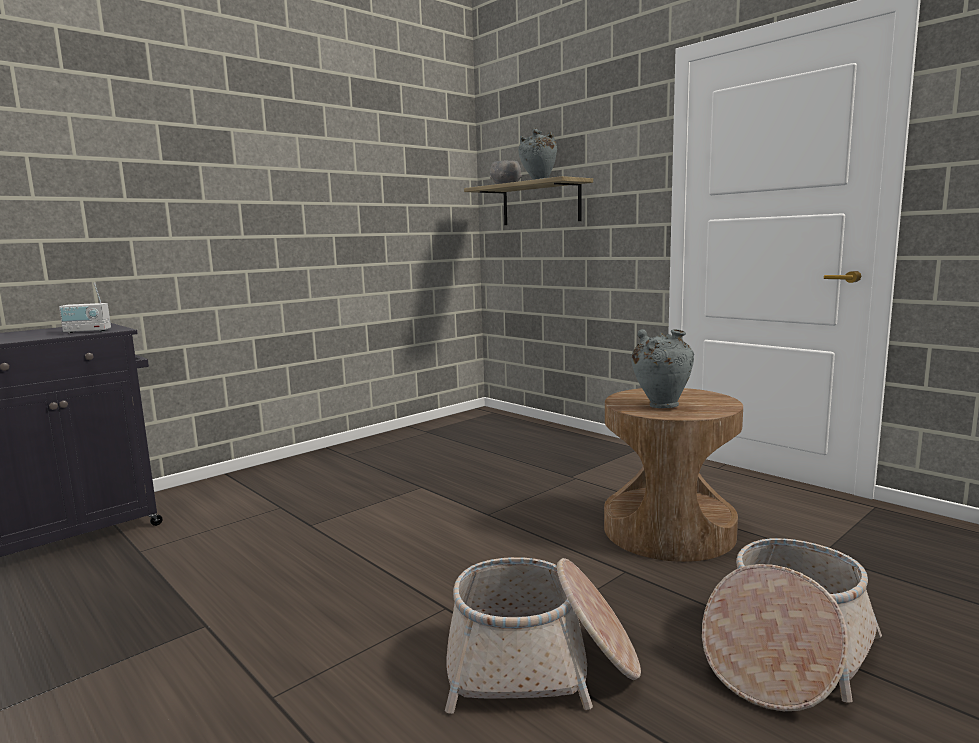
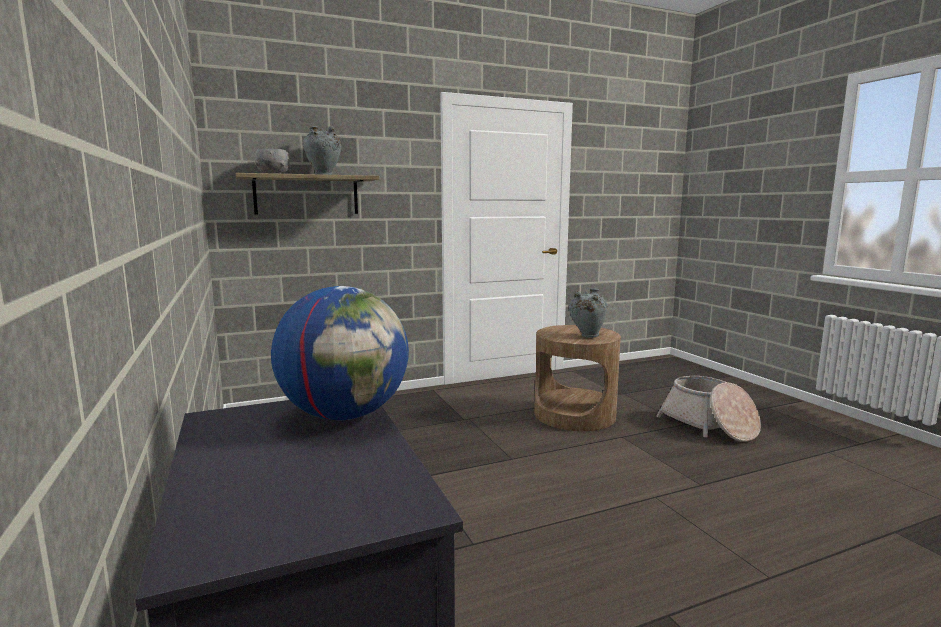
camera: 70 degrees left, 0 degrees up
radio [59,283,111,334] -> globe [271,286,409,420]
basket [445,557,641,714] -> none

